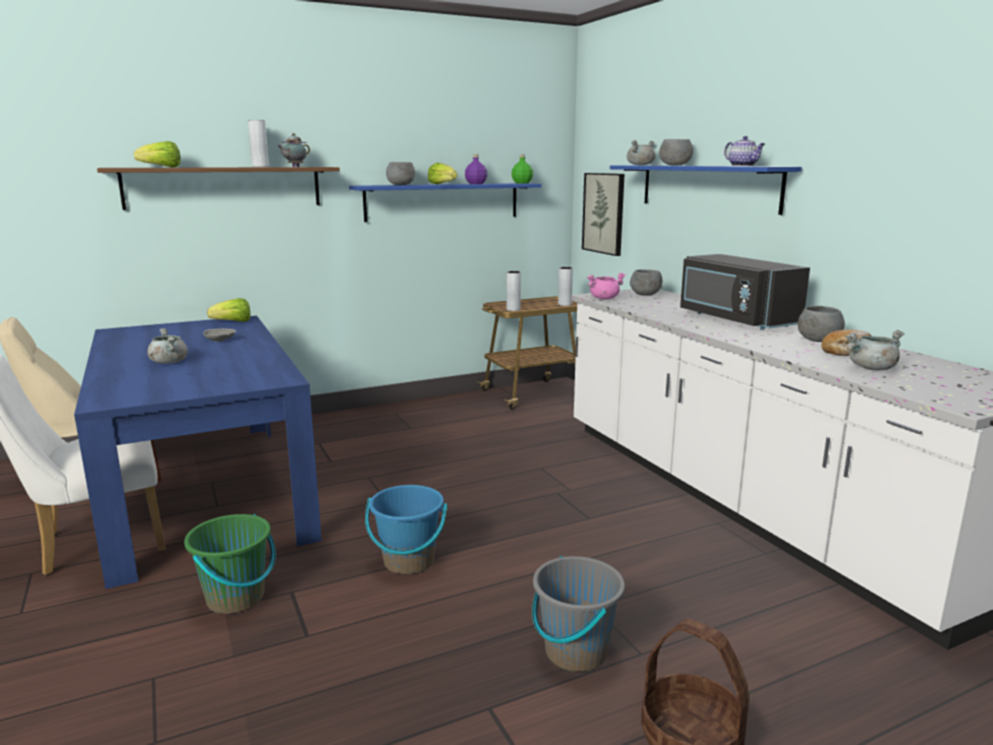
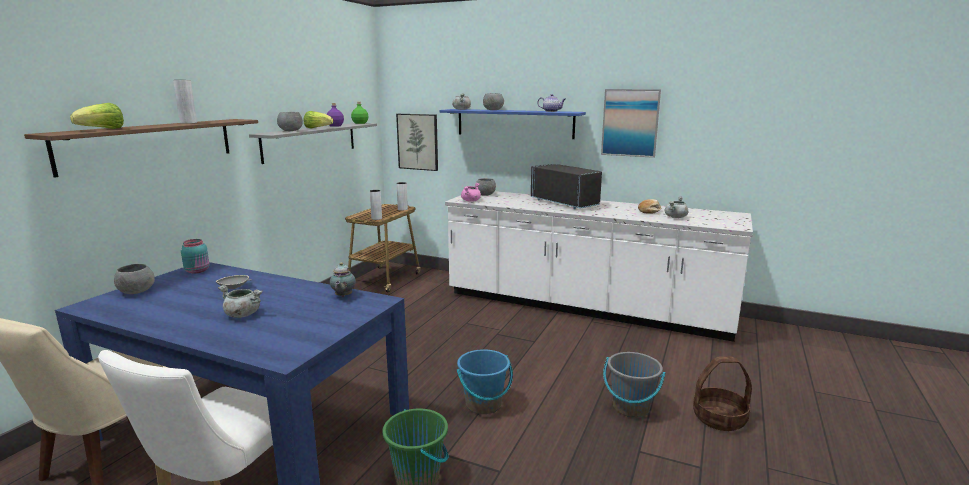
camera: 40 degrees left, 0 degrees up
lettuce [207,298,250,322] -> turquoise jar [181,239,209,274]
teapot [277,133,310,167] -> teapot moved to [330,262,356,297]
blue shelf [349,183,542,222] -> grey shelf [249,123,377,164]
black microwave [680,254,810,330] -> black microwave turned 150 degrees counterclockwise [531,164,602,209]
grey bowl [798,306,845,342] -> grey bowl moved to [114,264,155,294]
none -> picture [601,89,661,158]

